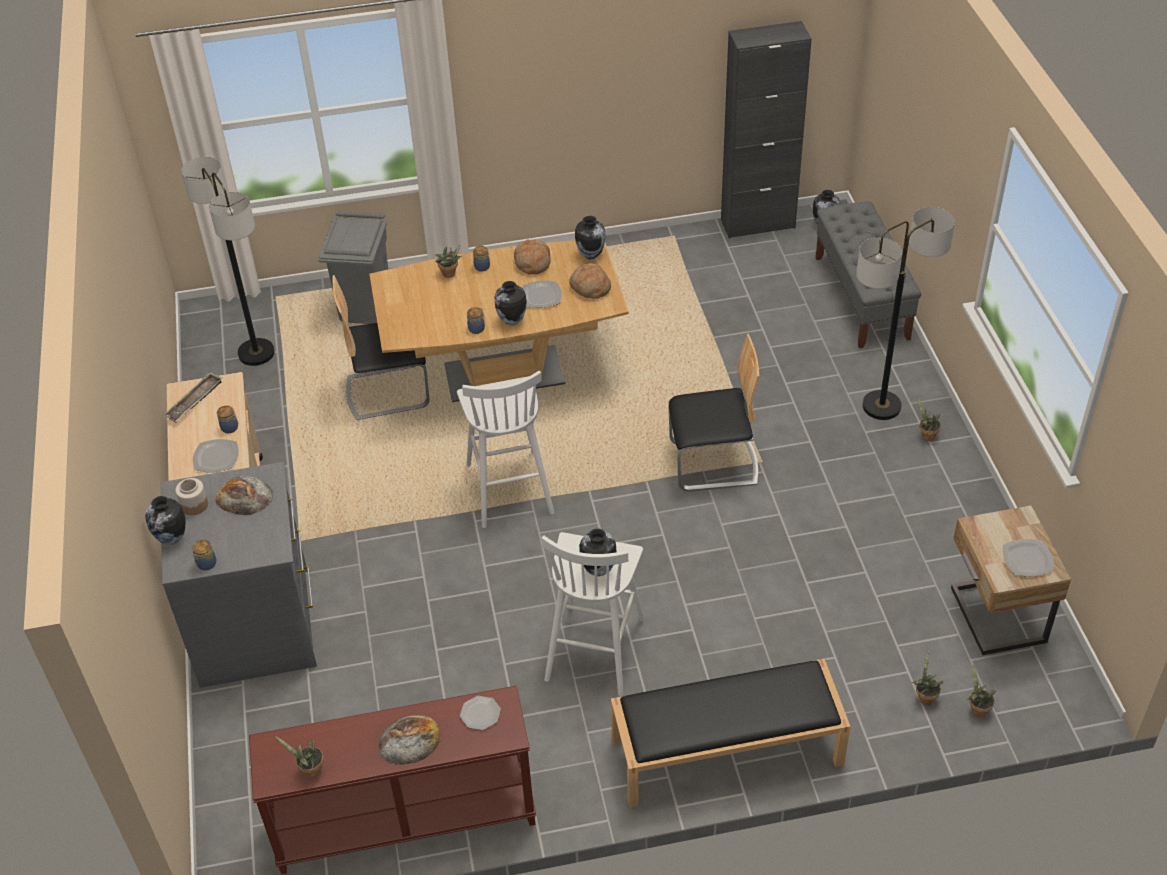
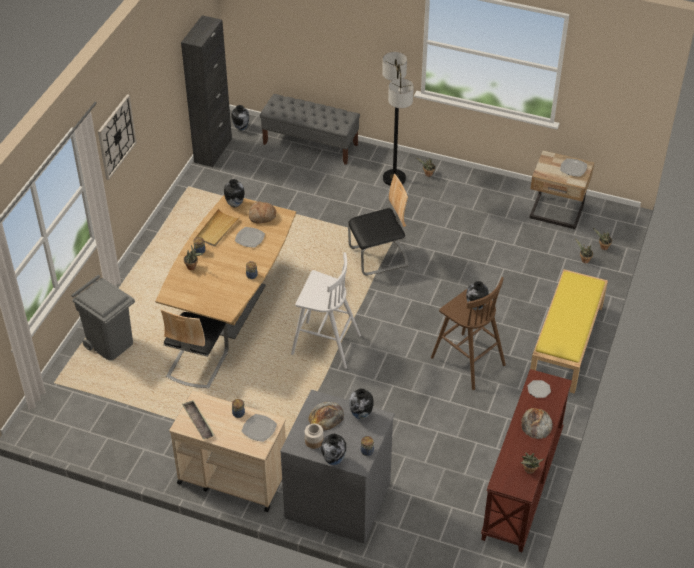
camera: 60 degrees left, 0 degrees up
floor lamp [181,157,275,366] -> none
vase [495,281,527,326] -> vase moved to [349,388,374,419]
bread [514,239,551,274] -> beige tray [196,209,240,247]
white stool [542,532,645,696] -> brown stool [431,277,506,390]
black bench [611,659,851,807] -> yellow bench [530,269,608,394]
chair [669,334,759,491] -> chair turned 45 degrees clockwise [348,174,409,276]
none -> wall clock [98,94,137,180]

